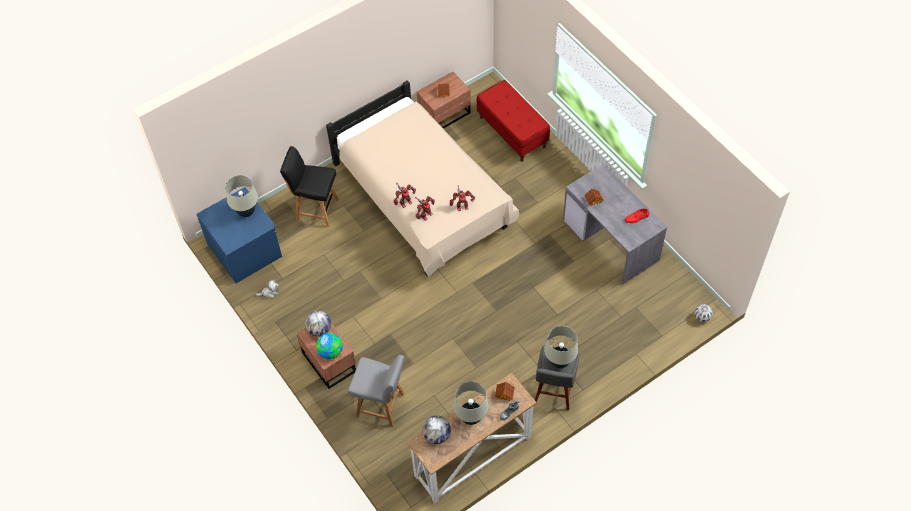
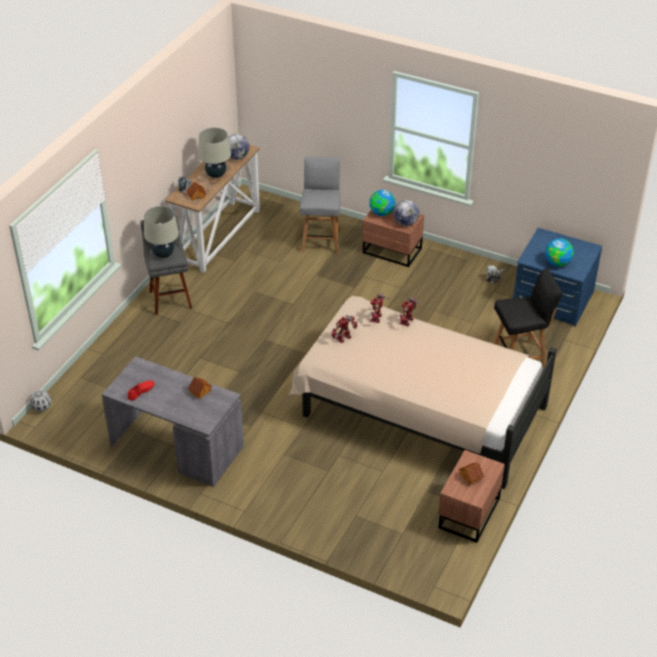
camera: 150 degrees right, 15 degrees down
beige table lamp [225,175,258,217] -> globe [545,238,574,267]
grey chair [348,355,404,427] -> grey chair turned 105 degrees clockwise [300,156,341,254]
red bench [476,80,550,162] -> none

